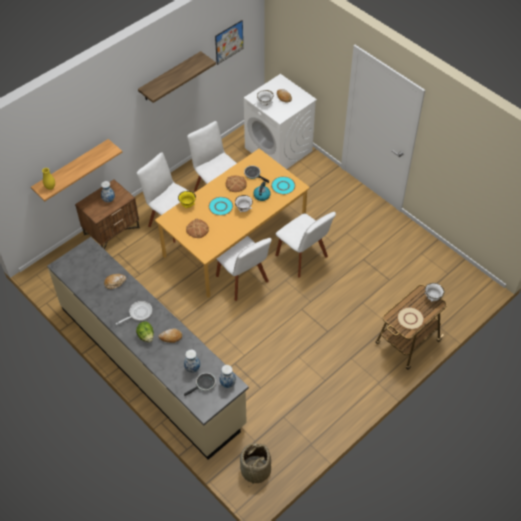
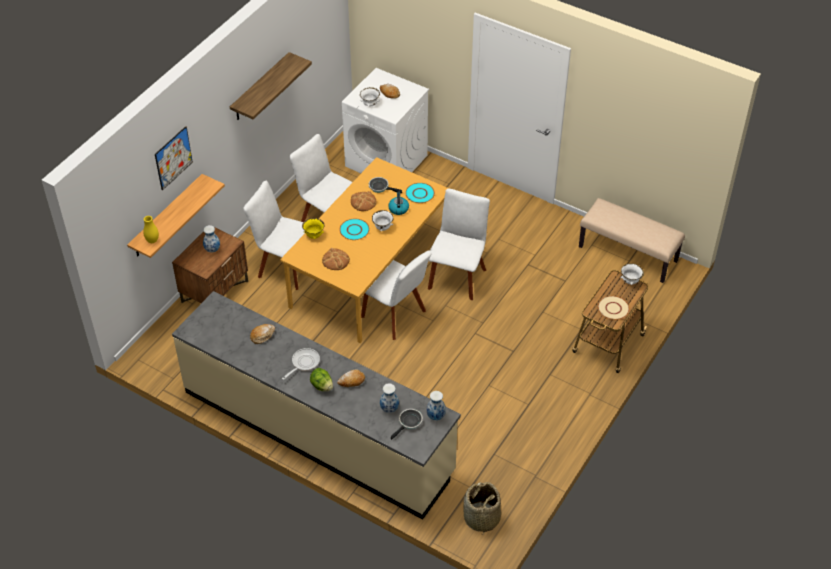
camera: 15 degrees left, 5 degrees down
picture [215,20,243,65] -> picture moved to [155,126,193,190]
white chair [275,212,336,278] -> white chair turned 105 degrees counterclockwise [428,189,490,300]
none -> beige bench [579,198,685,283]

